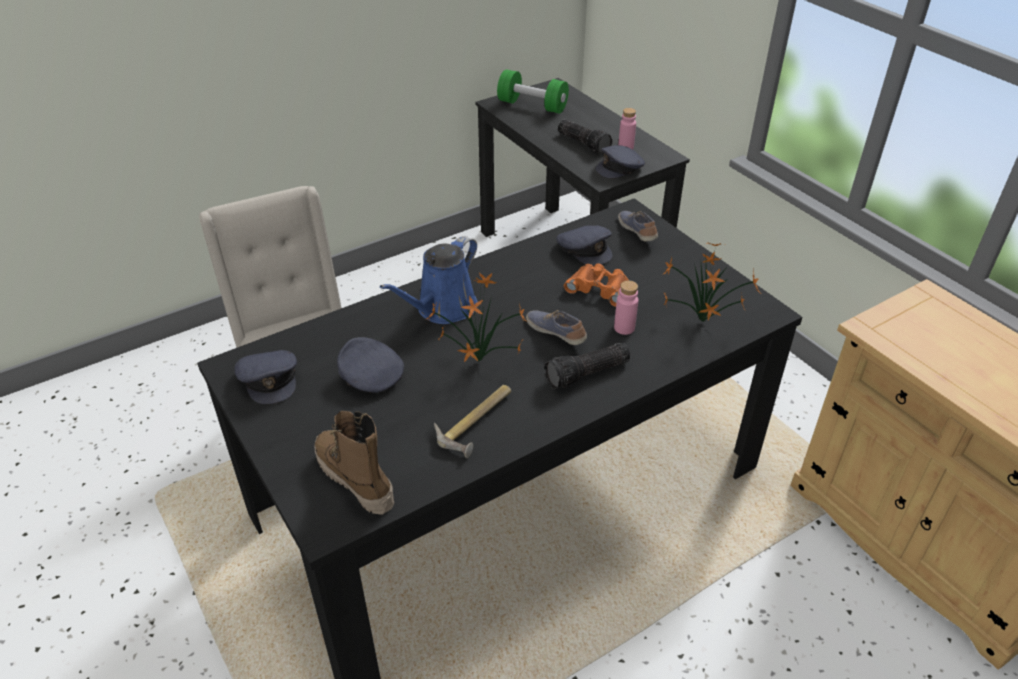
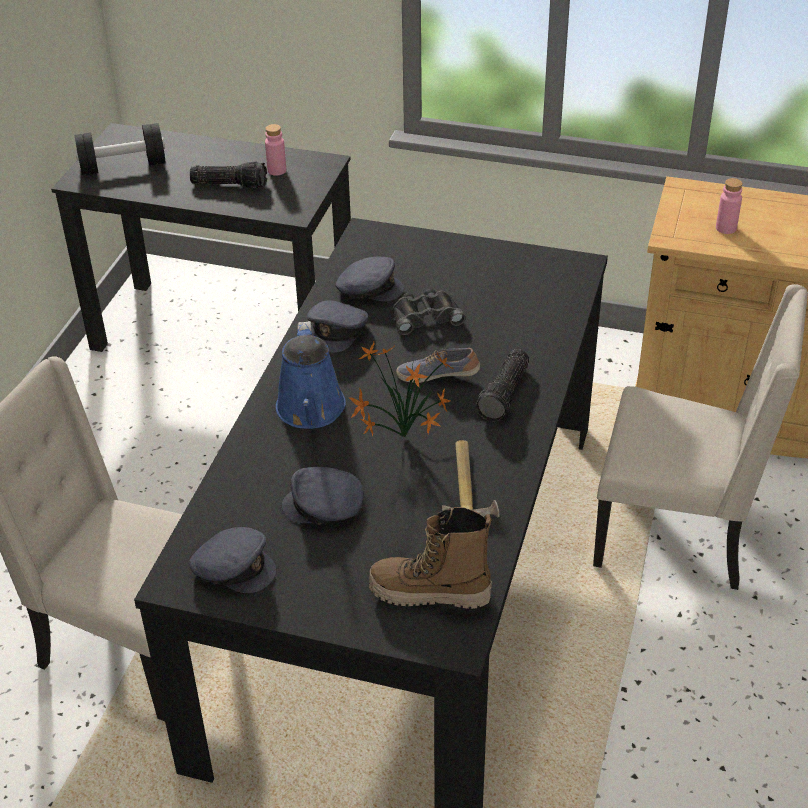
camera: 40 degrees left, 0 degrees up
green dumbbell [497,69,569,114] -> black dumbbell [74,123,166,175]
orange binoculars [564,263,629,307] -> black binoculars [392,289,466,335]
grey cap [596,145,645,178] -> grey cap moved to [307,300,369,353]
pink bottle [614,281,638,335] -> pink bottle moved to [716,178,743,234]
shoe [618,211,658,242] -> none
potted plant [663,242,760,322] -> none
none -> beige chair [593,284,808,590]

